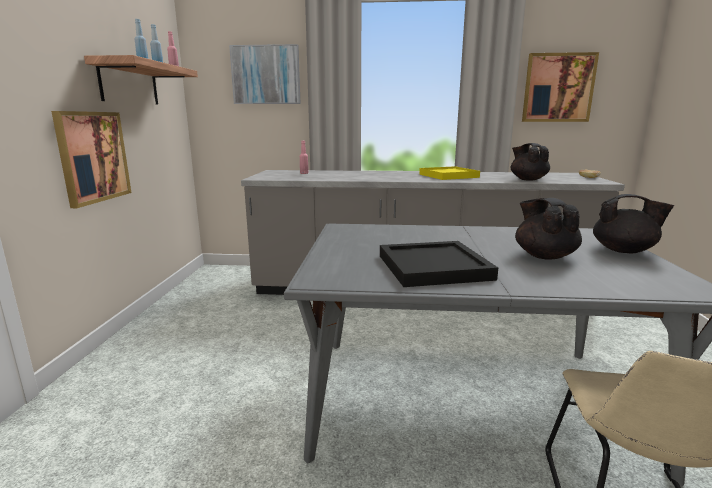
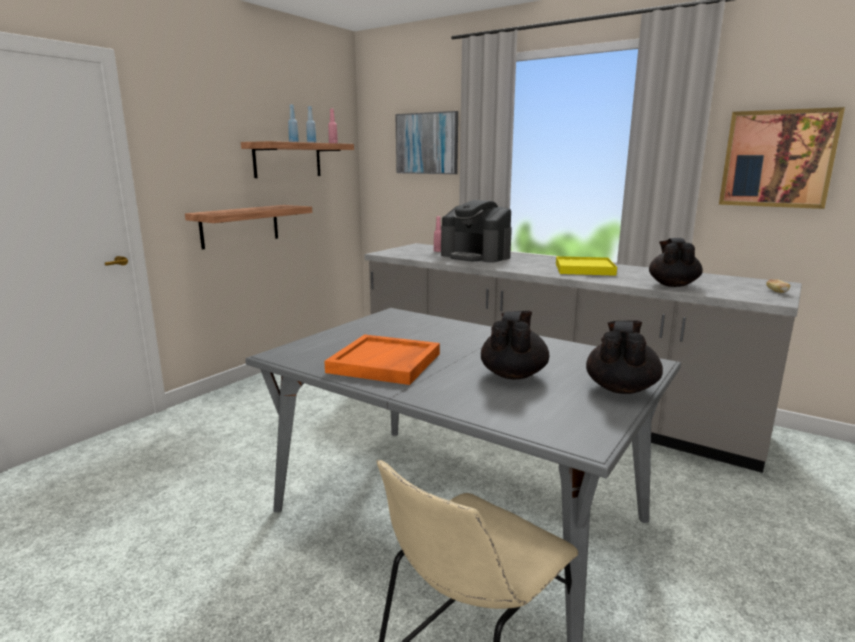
camera: 30 degrees right, 0 degrees up
picture [51,111,131,208] -> shelf [185,205,312,250]
black tray [380,241,498,287] -> orange tray [324,334,440,385]
black teapot [593,194,674,253] -> black teapot turned 120 degrees counterclockwise [586,320,663,394]
none -> coffee machine [441,200,512,262]

